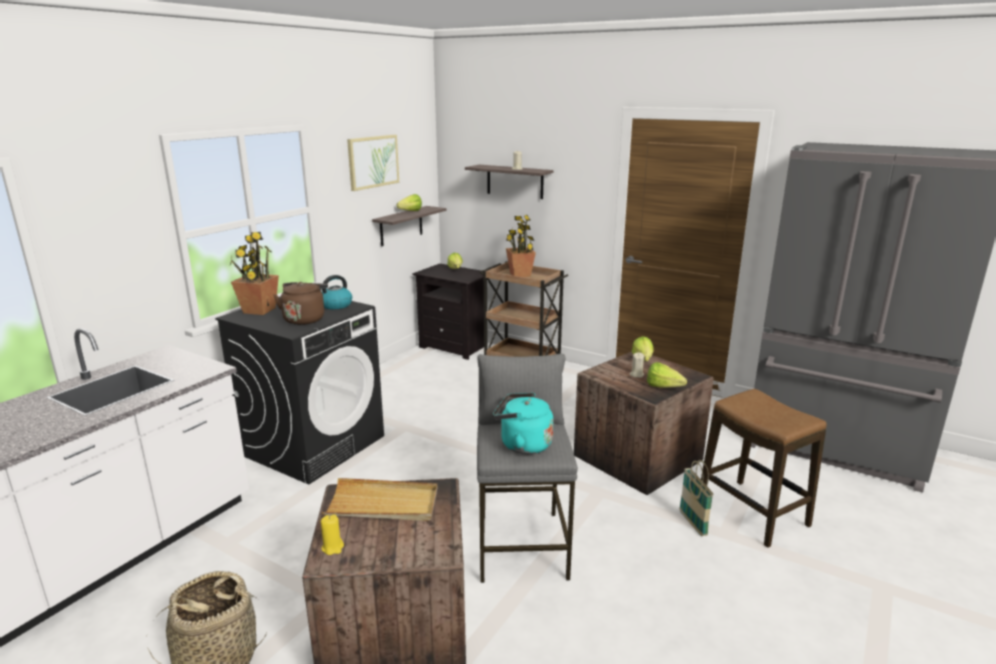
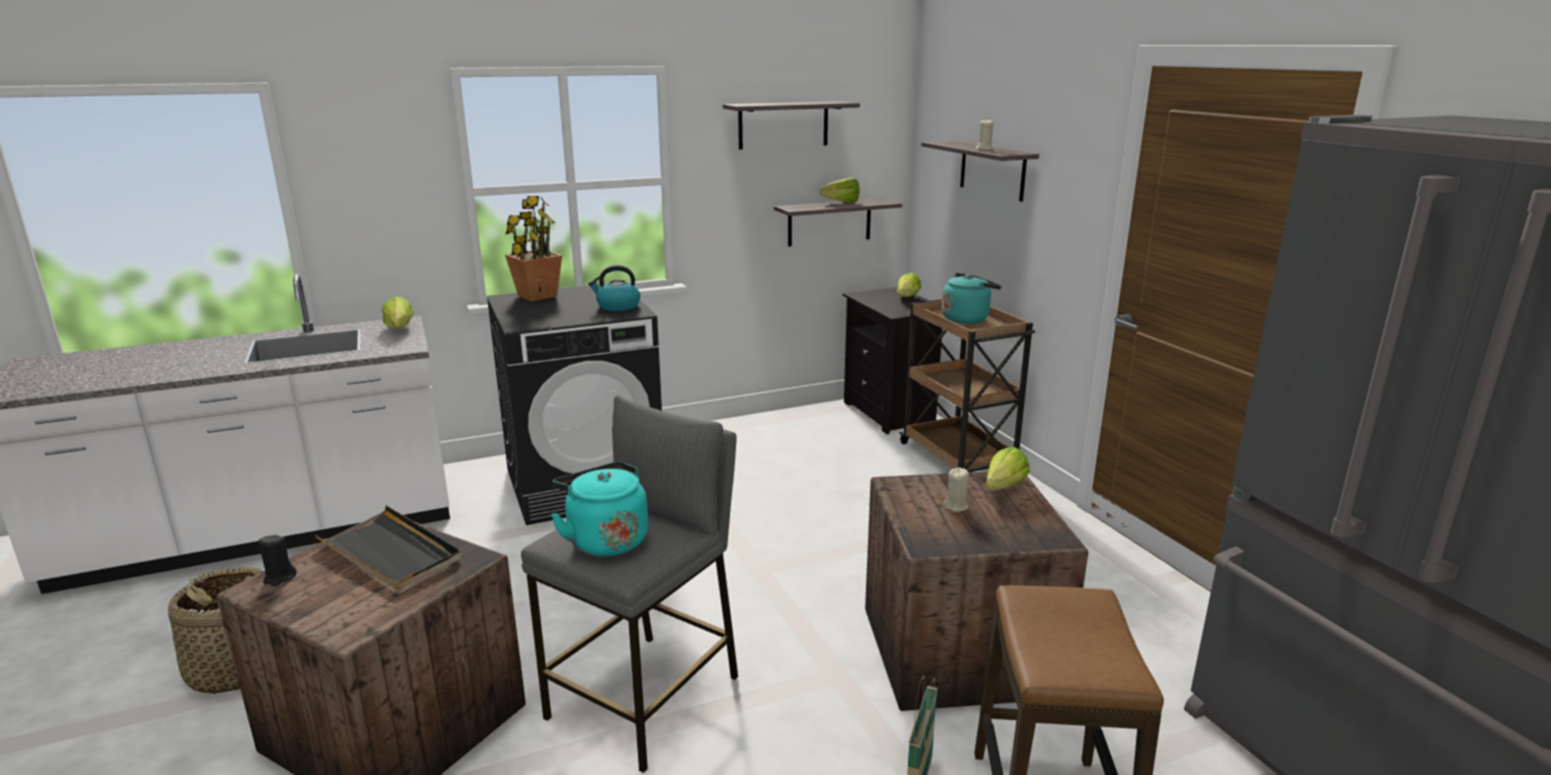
camera: 35 degrees right, 0 degrees up
brown kettle [274,282,328,325] -> none
yellow candle [321,514,344,555] -> black candle [258,535,297,586]
beige tray [322,478,437,521] -> black tray [314,505,462,591]
picture [347,135,399,191] -> shelf [723,101,860,150]
potted plant [506,215,536,277] -> turquoise kettle [942,273,1001,324]
lettuce [647,362,687,388] -> lettuce moved to [382,297,414,329]

